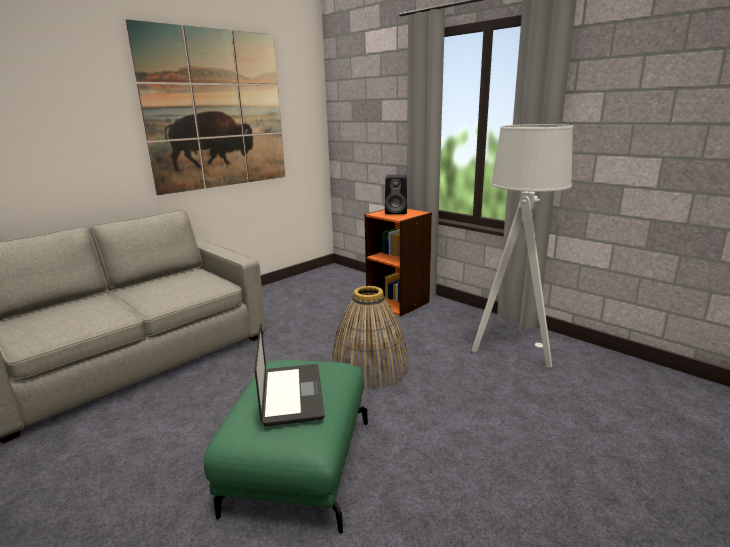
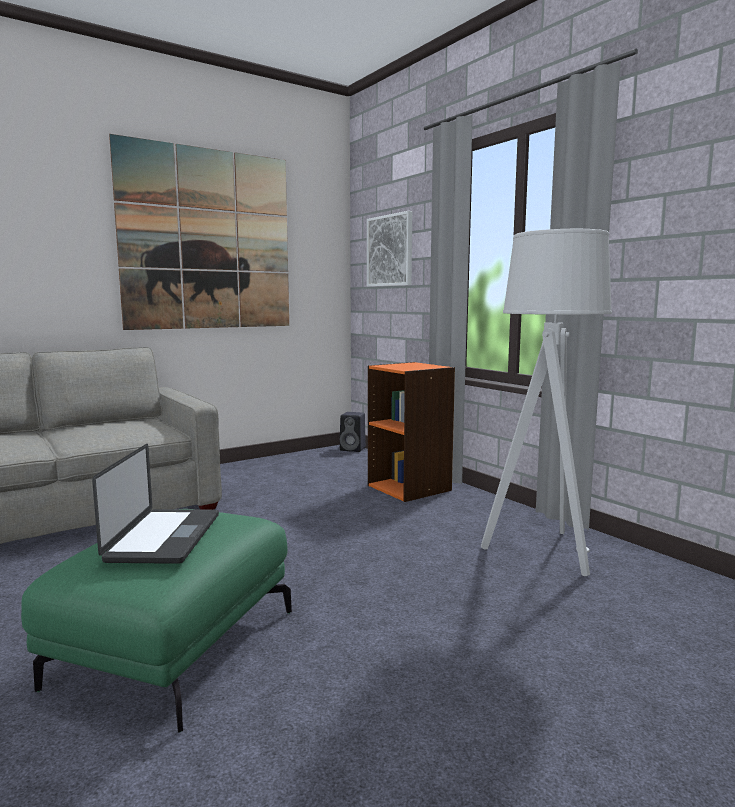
camera: 10 degrees right, 10 degrees down
basket [332,286,409,390] -> none
black speaker [385,174,407,214] -> black speaker moved to [340,412,366,452]
none -> picture [367,211,412,287]

